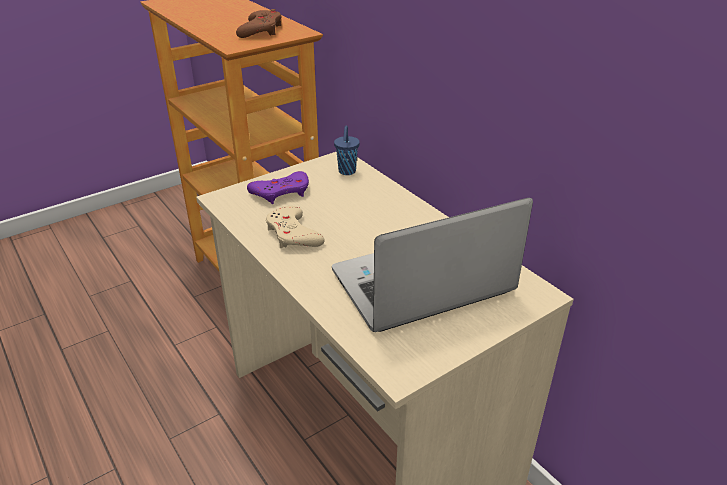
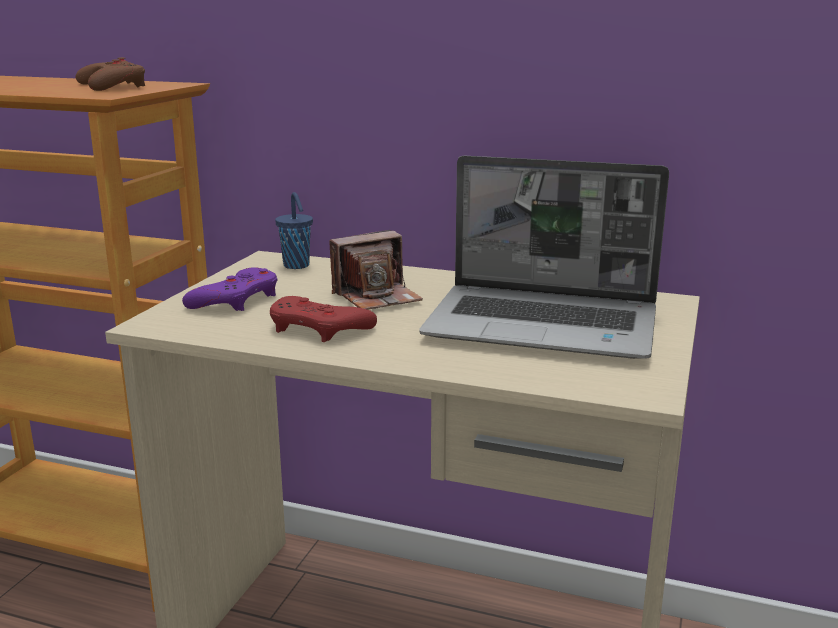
camera: 35 degrees left, 15 degrees down
beige game controller [266,206,325,248] -> red game controller [270,296,377,342]
laptop [332,198,533,332] -> laptop turned 105 degrees counterclockwise [419,156,669,359]
none -> camera [329,230,423,310]

